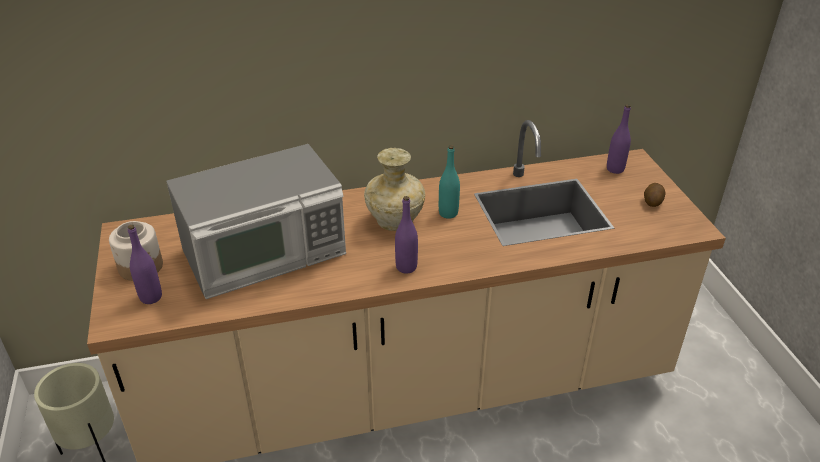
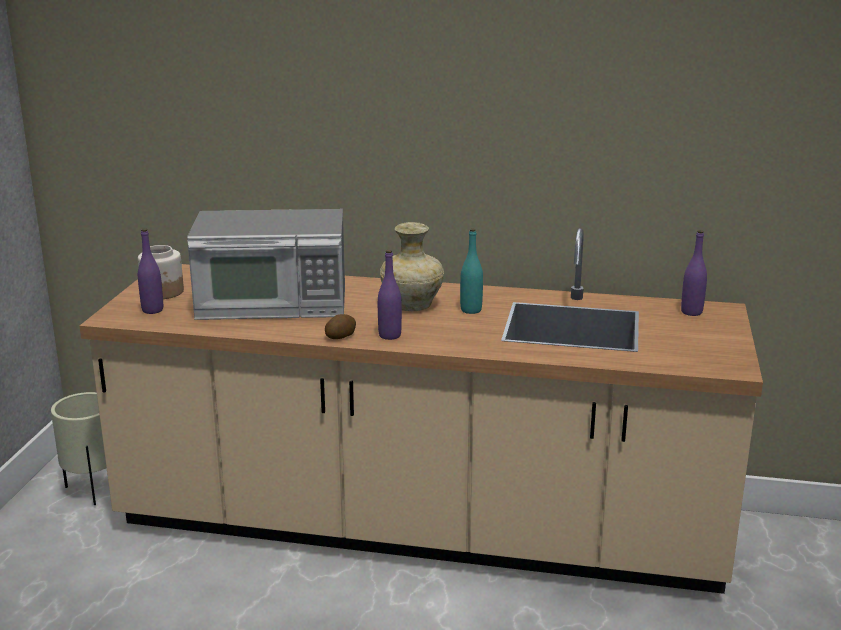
camera: 25 degrees right, 15 degrees down
potato [644,183,665,207] -> potato moved to [325,314,356,339]

